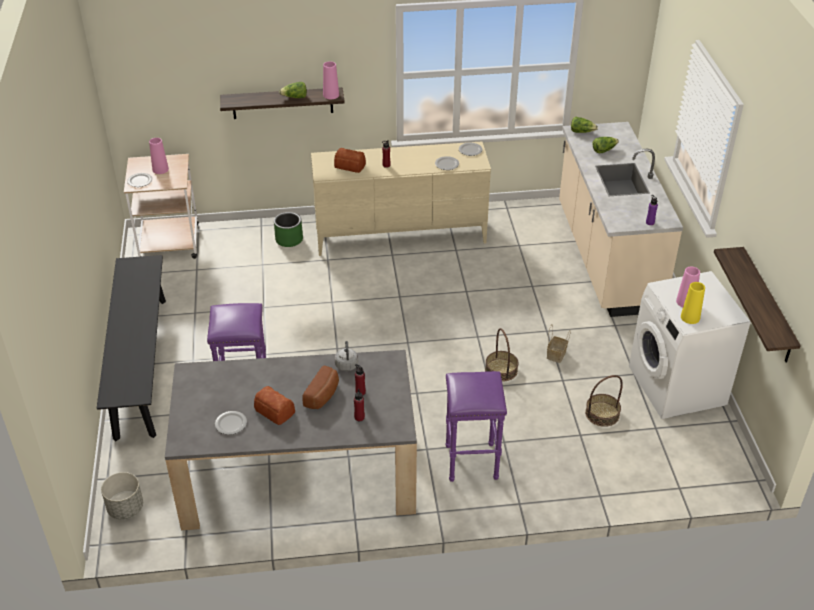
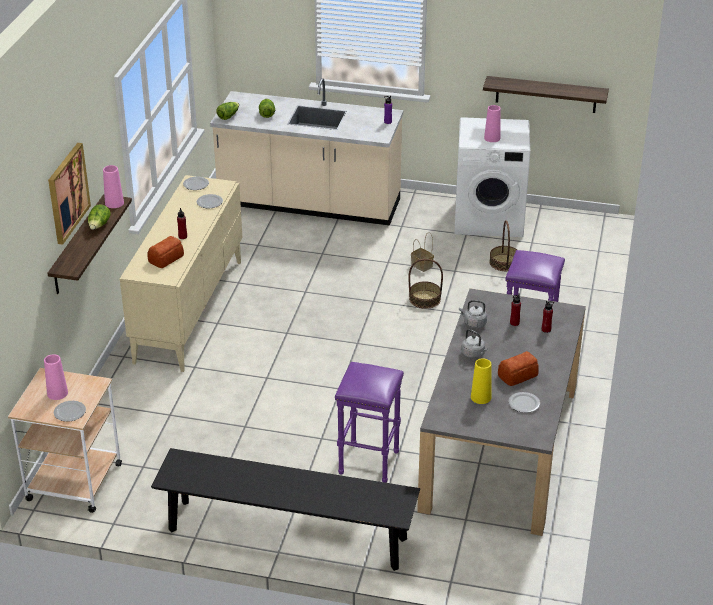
camera: 70 degrees left, 5 degrees down
grey planter [101,472,143,520] -> none
green planter [274,212,303,247] -> none
bread [302,365,339,409] -> none
yellow vase [681,282,705,324] -> yellow vase moved to [471,358,492,404]
none -> picture [48,143,91,245]
none -> grey kettle [461,329,488,358]

